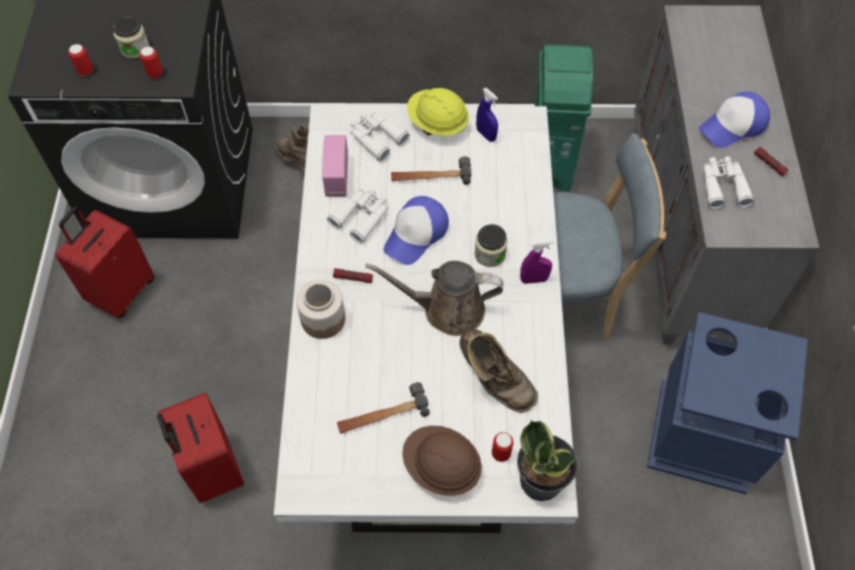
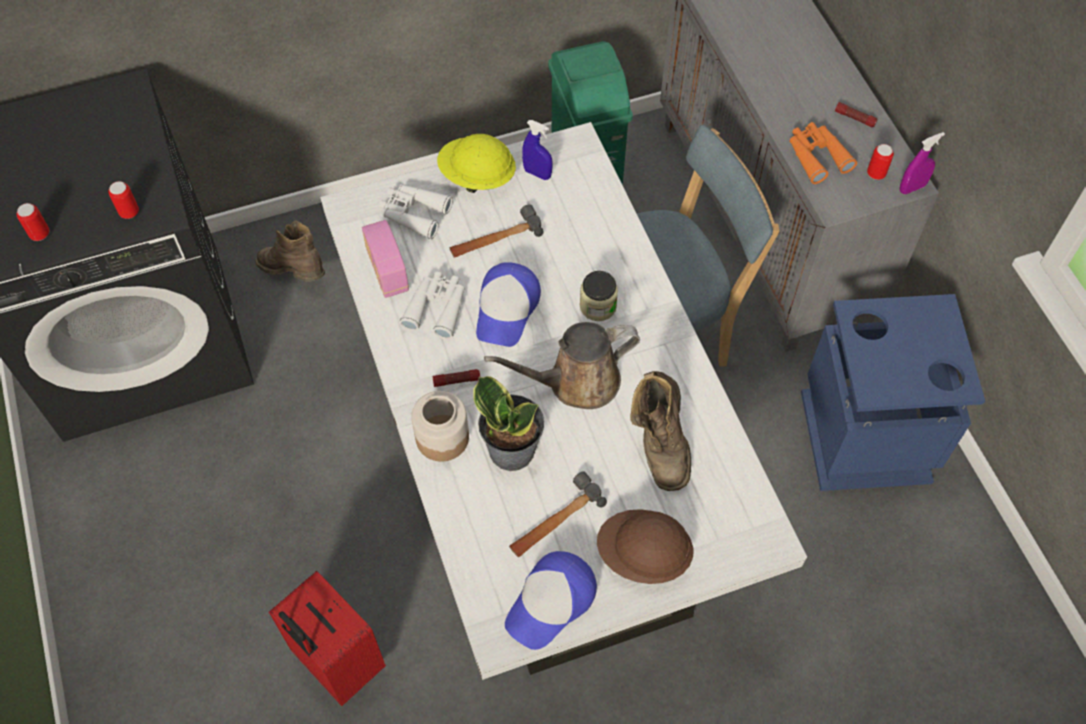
camera: 20 degrees left, 0 degrees up
red suitcase [55,206,155,318] -> none
jar [113,16,149,58] -> none
brown boot [460,329,538,413] -> brown boot turned 60 degrees clockwise [630,371,691,491]
can [492,432,513,462] -> can moved to [867,144,894,180]
potted plant [517,420,578,501] -> potted plant moved to [473,376,544,471]
purple spray bottle [520,240,554,284] -> purple spray bottle moved to [900,132,945,194]
cap [699,92,770,148] -> cap moved to [505,551,597,650]
white binoculars [703,157,755,209] -> orange binoculars [789,122,857,184]

